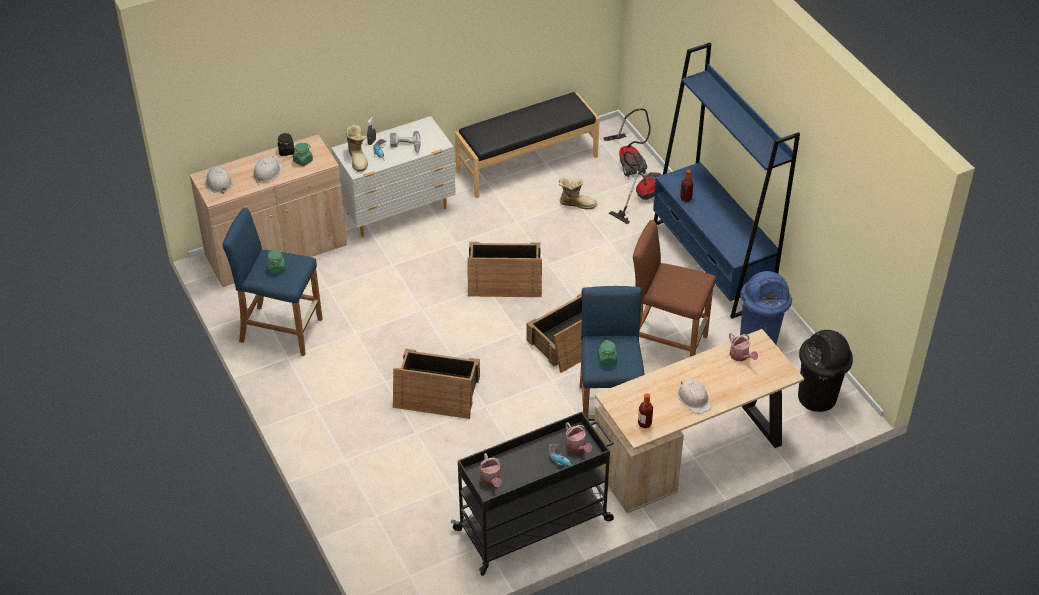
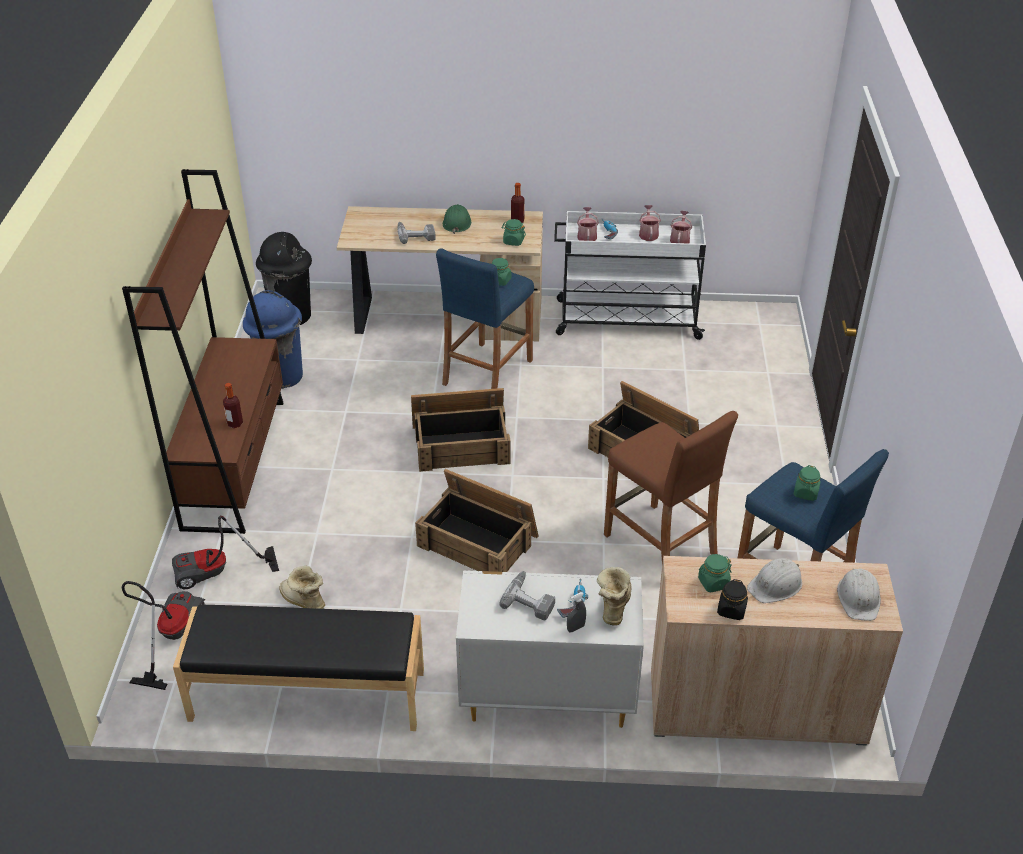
camera: 150 degrees left, 5 degrees down
black cart [451,412,614,576] -> white cart [554,211,706,340]
brown stool [633,220,716,357] -> brown stool moved to [604,411,738,563]
blue bookcase [653,43,800,319] -> brown bookcase [122,169,283,534]
white hard hat [677,379,711,414] -> green hard hat [443,204,471,234]
watering can [729,333,758,361] -> watering can moved to [639,205,661,241]
none -> power drill [398,222,436,244]
none -> green jar [501,219,526,246]

